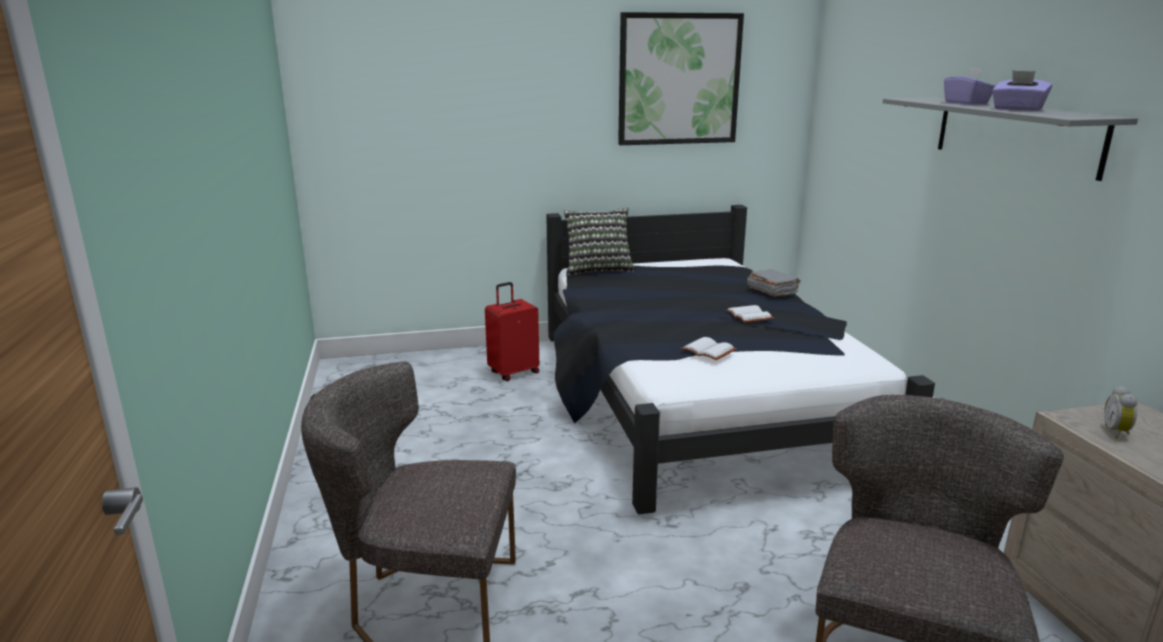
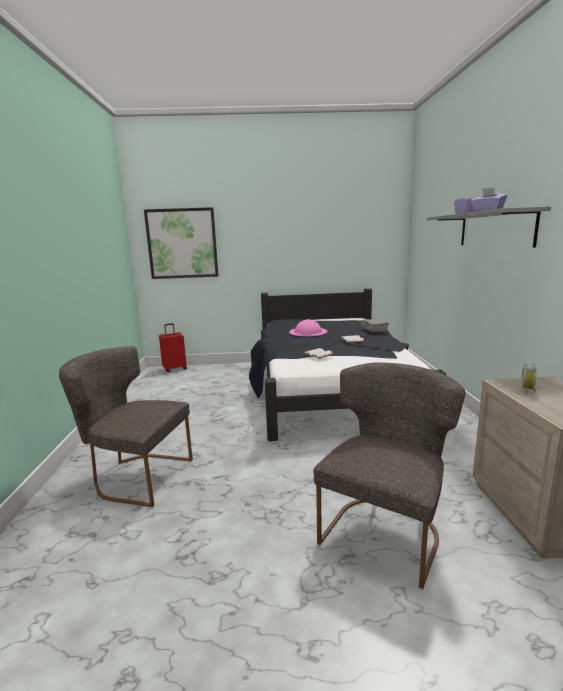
camera: 10 degrees right, 5 degrees down
red suitcase [485,282,539,381] -> red suitcase moved to [159,323,187,372]
pillow [564,208,635,275] -> none
picture [618,12,744,145] -> picture moved to [144,207,219,279]
none -> pink hat [289,319,327,336]

